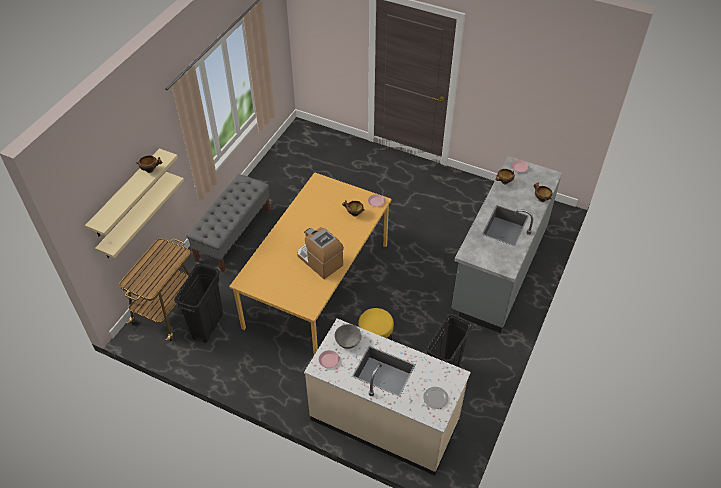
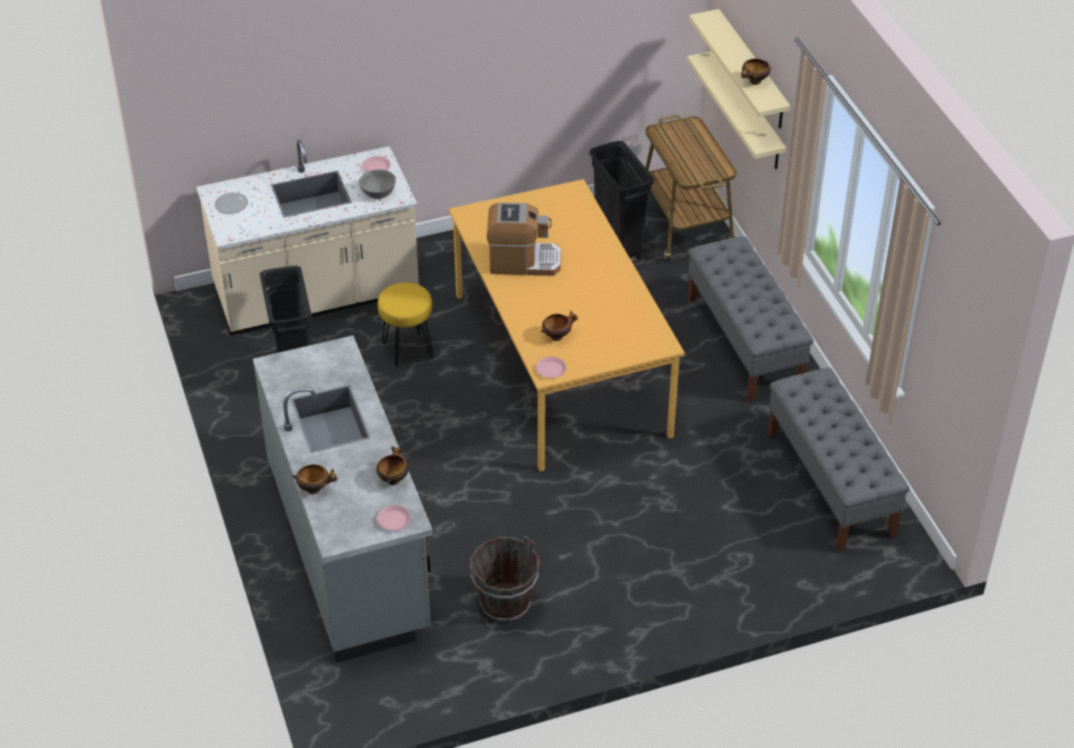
camera: 135 degrees right, 5 degrees down
none -> brown bucket [470,536,539,622]
none -> grey bench [768,368,910,552]

